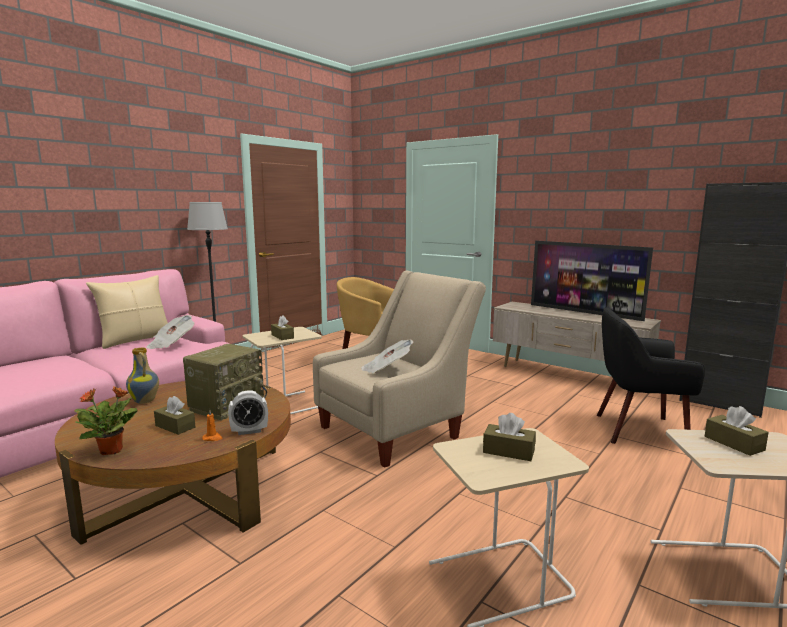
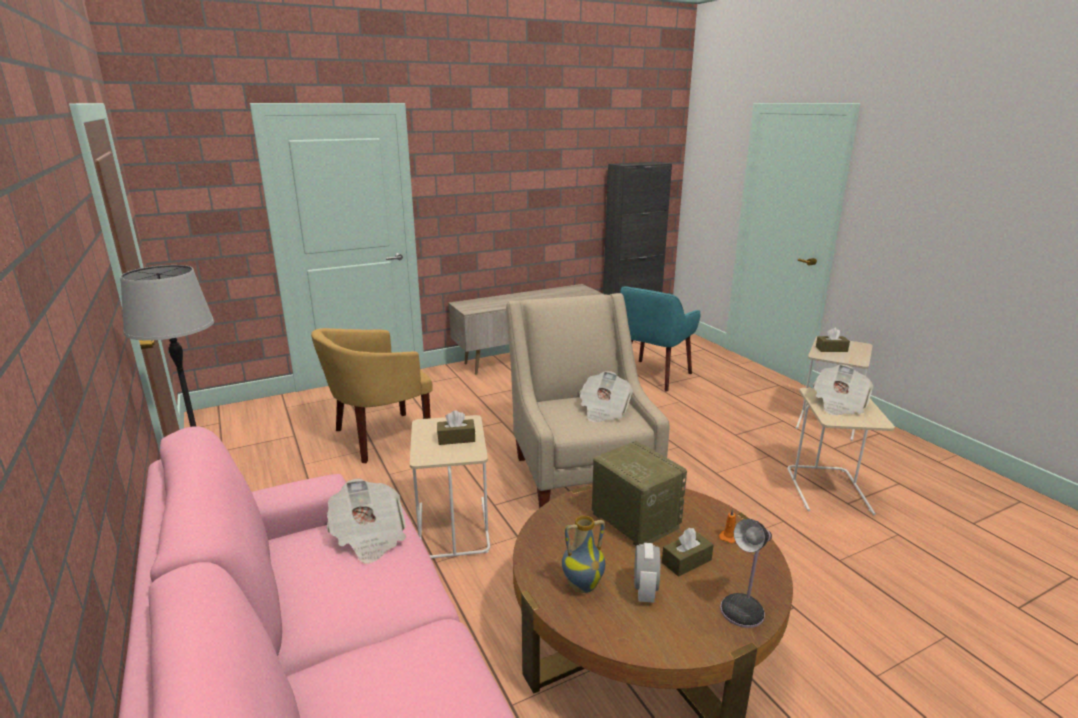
camera: 65 degrees left, 10 degrees up
potted plant [74,387,137,455] -> table lamp [720,519,772,628]
beige pillow [86,275,168,349] -> none
alarm clock [228,390,268,435] -> alarm clock moved to [634,543,660,603]
brown tissue box [483,413,536,461] -> newspaper [813,364,874,415]
television [531,241,653,321] -> none
black armchair [597,308,705,444] -> turquoise armchair [620,286,700,391]

